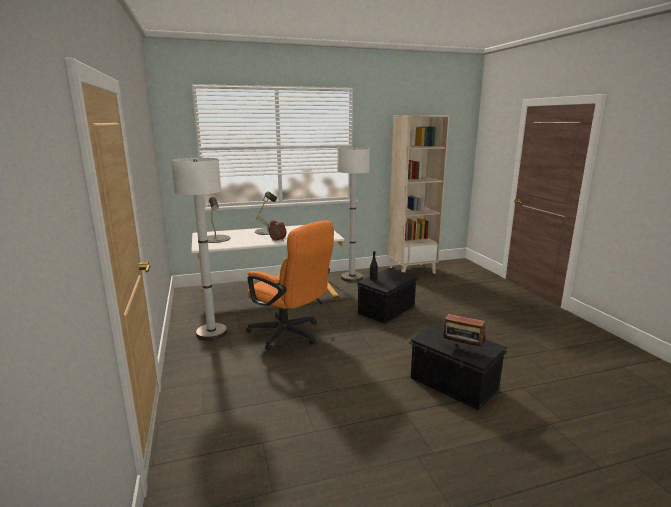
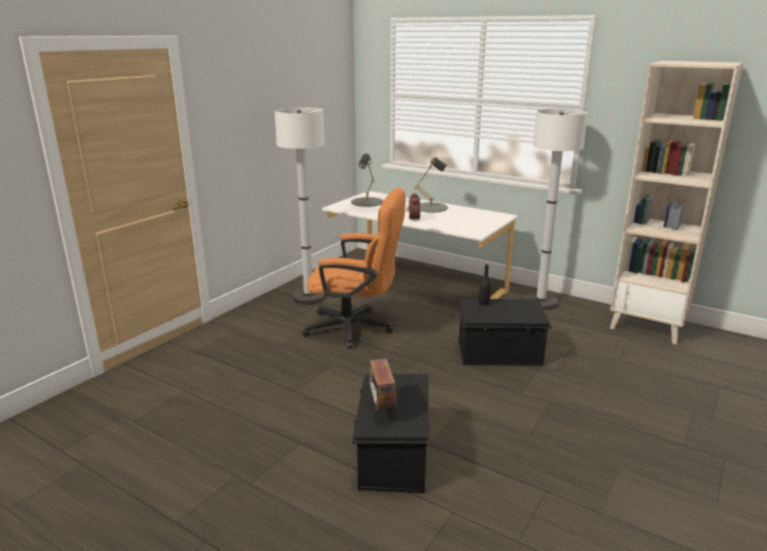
camera: 50 degrees right, 5 degrees up
orange office chair [246,220,334,350] -> orange office chair turned 75 degrees counterclockwise [302,188,405,349]

